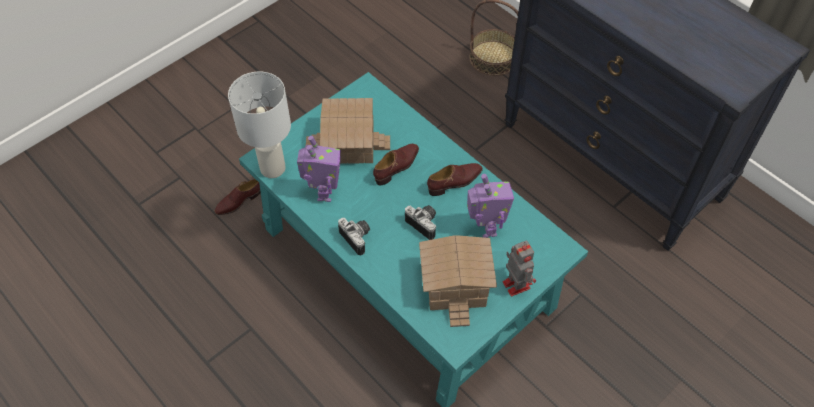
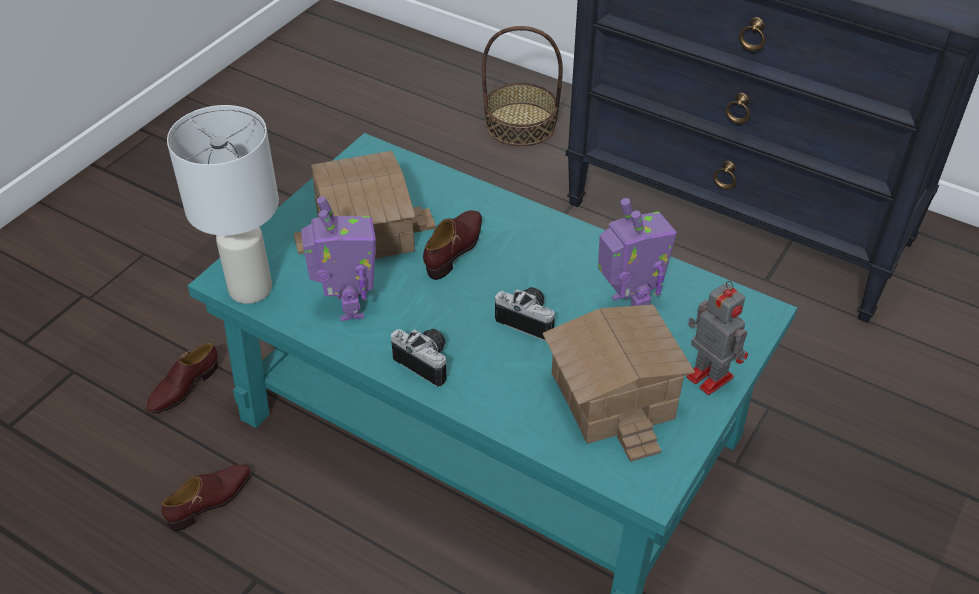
camera: 15 degrees left, 10 degrees down
brown shoe [427,163,483,196] -> brown shoe moved to [162,464,252,531]

